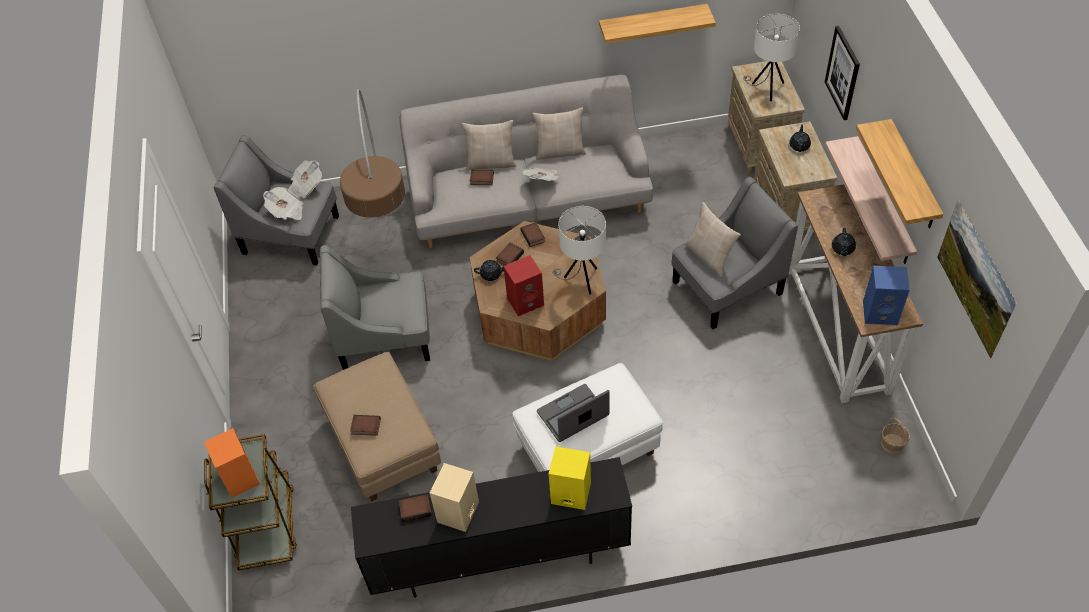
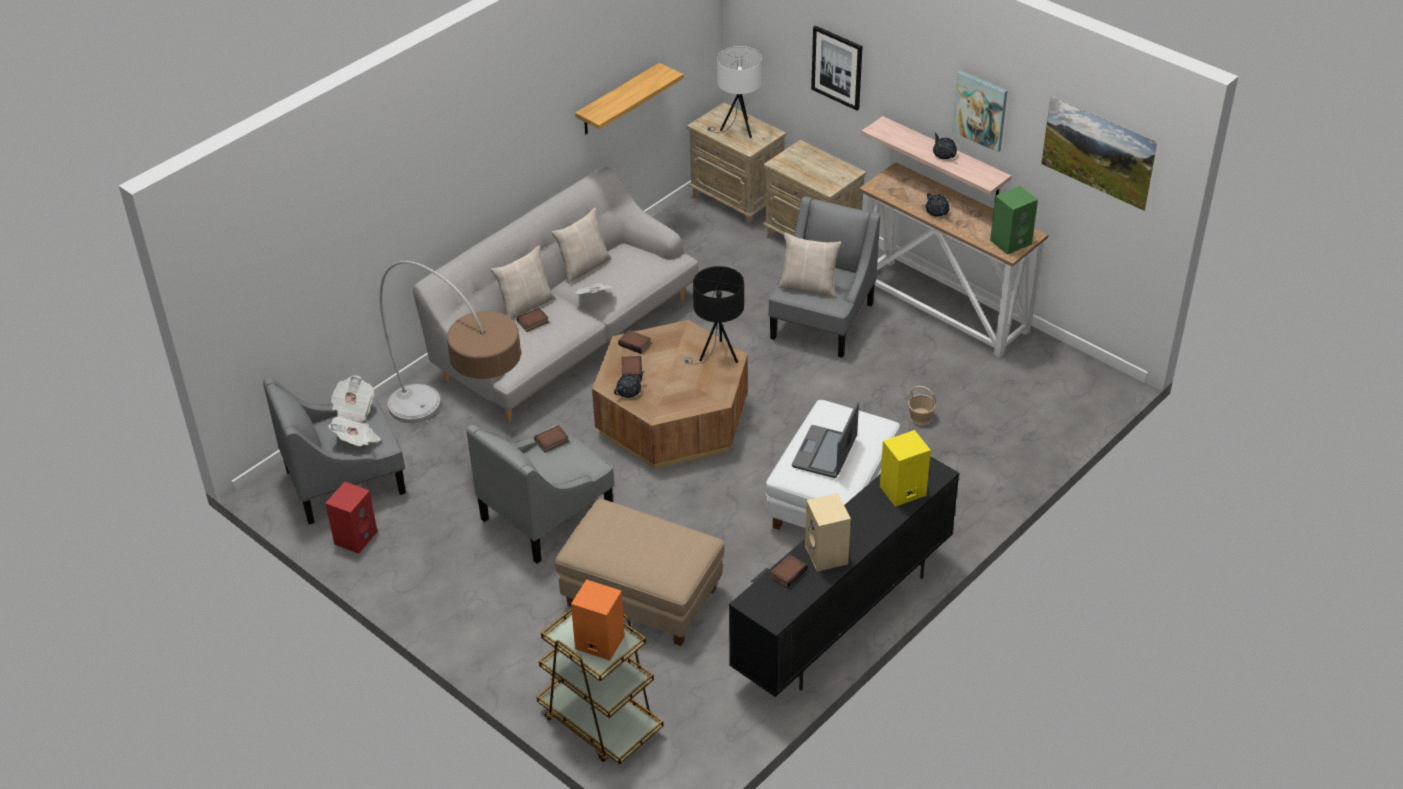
camera: 40 degrees left, 10 degrees down
book [350,415,381,436] -> book moved to [534,425,569,452]
red speaker [503,255,544,316] -> red speaker moved to [325,482,378,554]
white table lamp [553,206,606,294] -> black table lamp [684,266,744,364]
black teapot [789,125,811,152] -> black teapot moved to [933,133,957,159]
shelf [856,119,944,229] -> picture [952,70,1008,152]
blue speaker [863,266,910,325] -> green speaker [990,186,1038,255]
basket [881,417,910,454] -> basket moved to [908,386,936,425]

